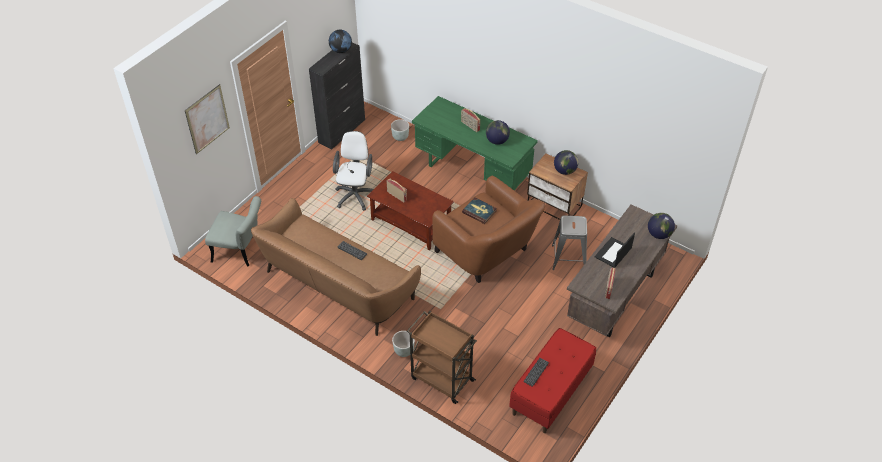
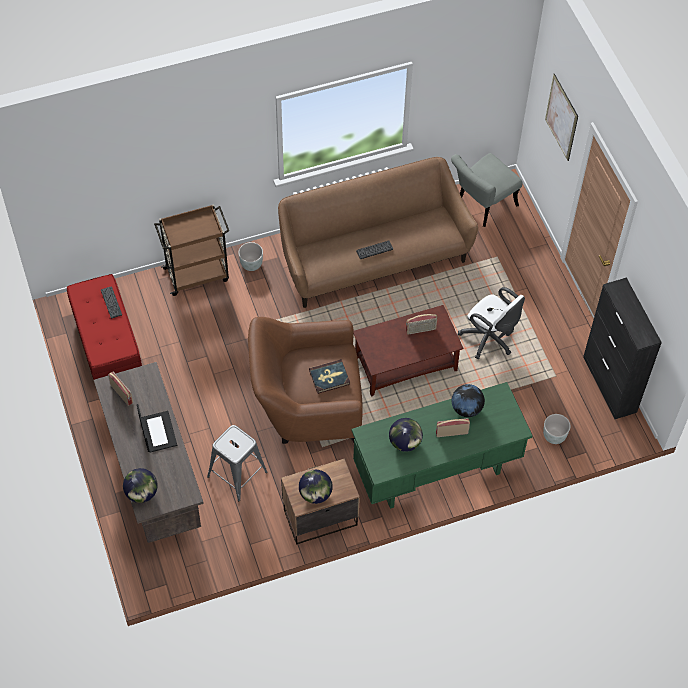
camera: 125 degrees right, 10 degrees up
globe [329,30,352,53] -> globe moved to [452,384,485,417]

